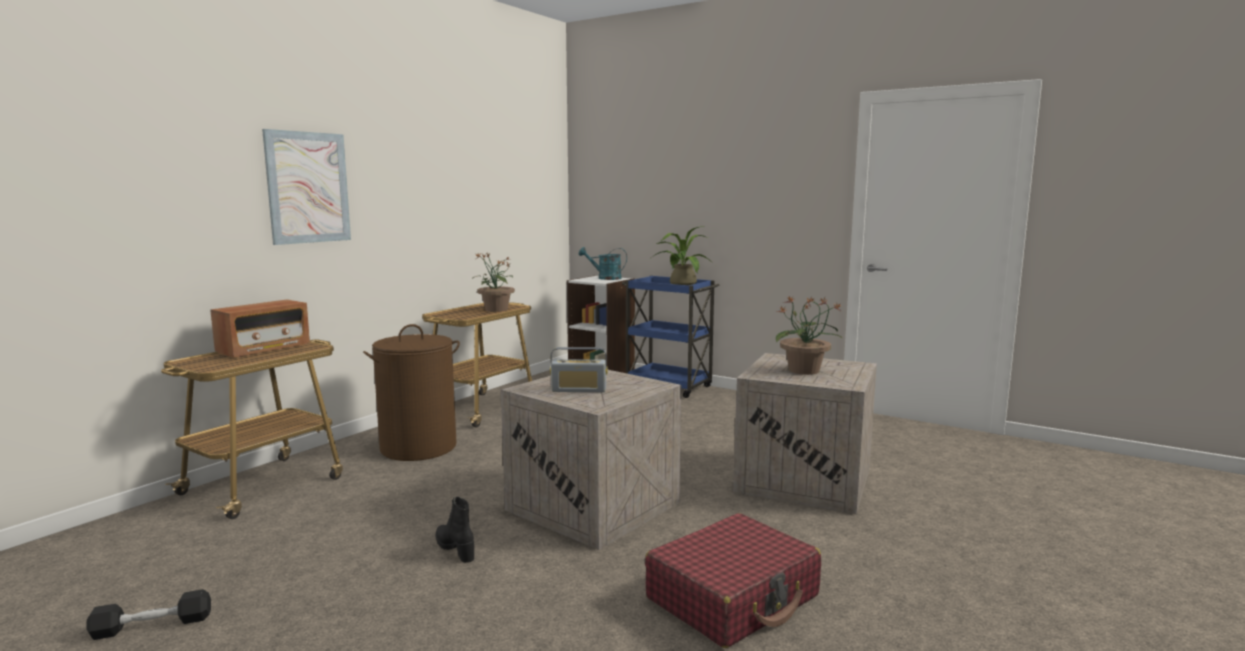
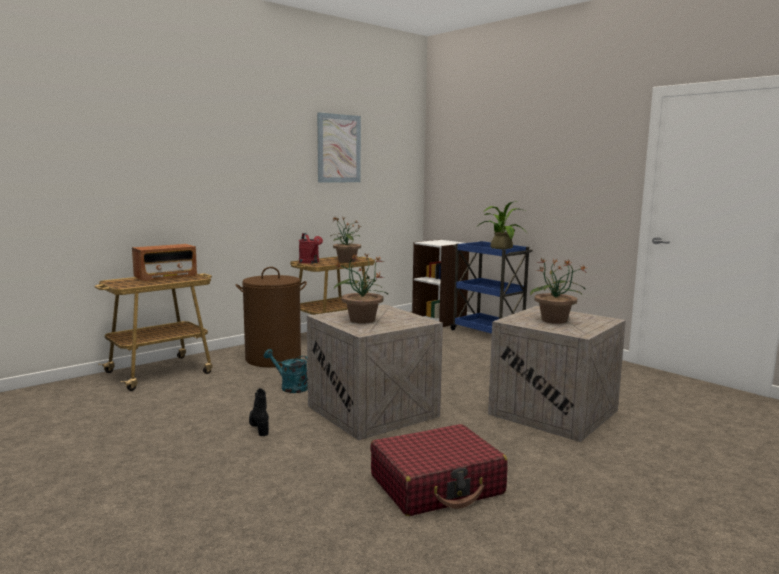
camera: 15 degrees right, 0 degrees up
black dumbbell [86,589,211,640] -> none
picture [262,129,351,245] -> picture moved to [317,112,361,182]
radio [550,347,608,392] -> potted plant [334,253,388,324]
turquoise watering can [579,247,627,280] -> turquoise watering can moved to [264,349,308,393]
none -> red watering can [299,233,323,263]

